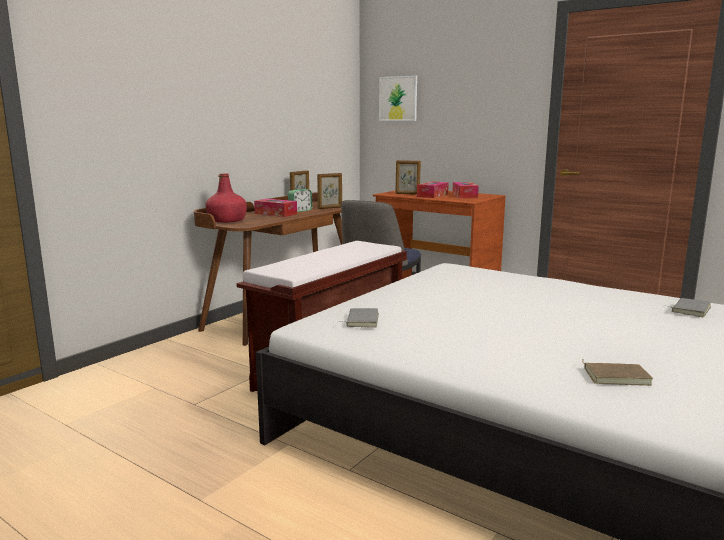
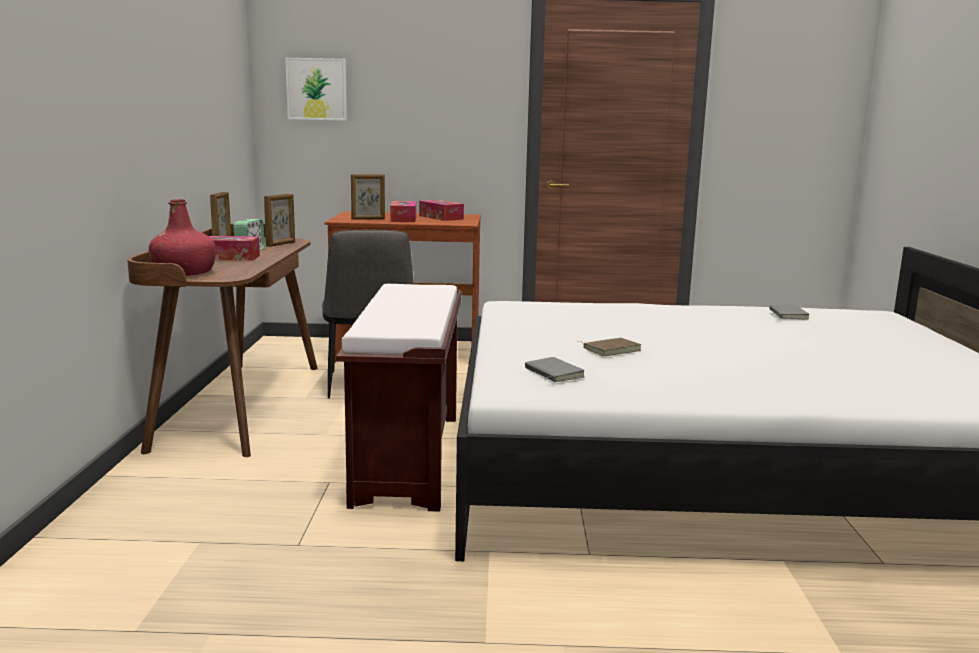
camera: 35 degrees left, 0 degrees up
brown book [582,359,653,386] -> brown book moved to [581,338,641,356]

